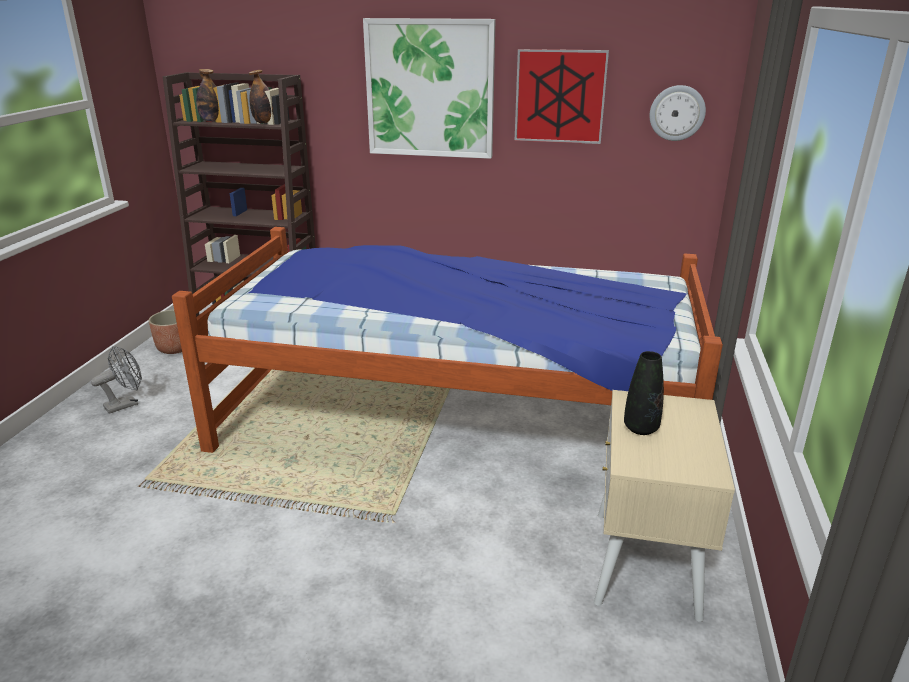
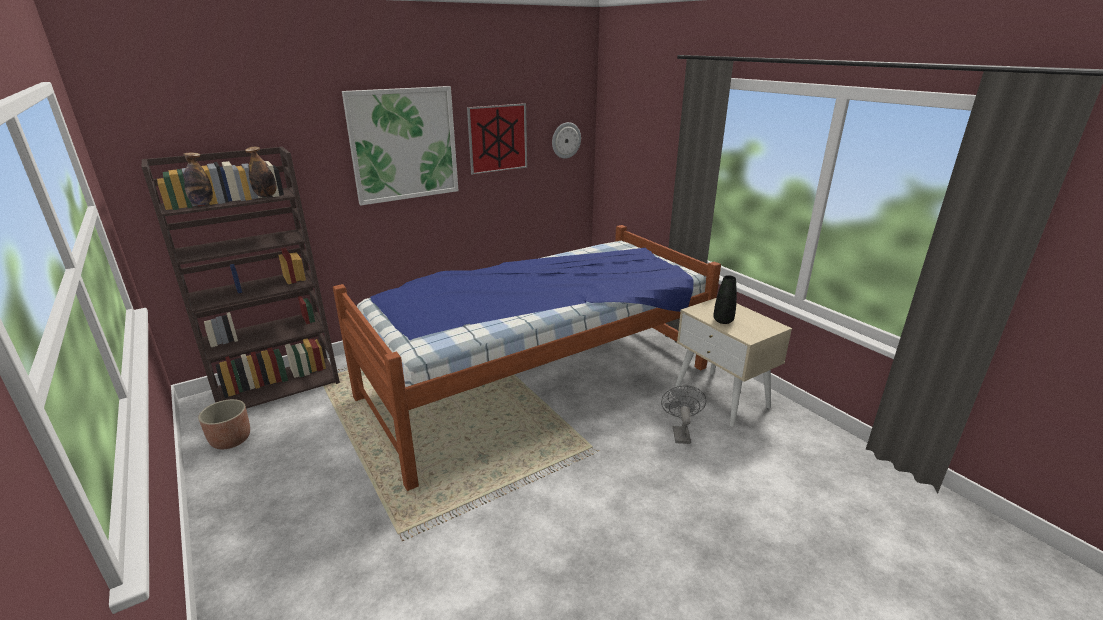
camera: 45 degrees left, 0 degrees up
grey fan [91,346,142,414] -> grey fan moved to [661,385,706,444]

